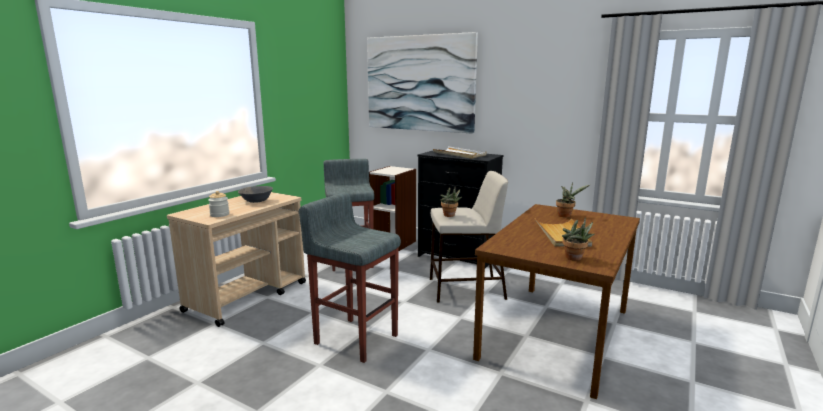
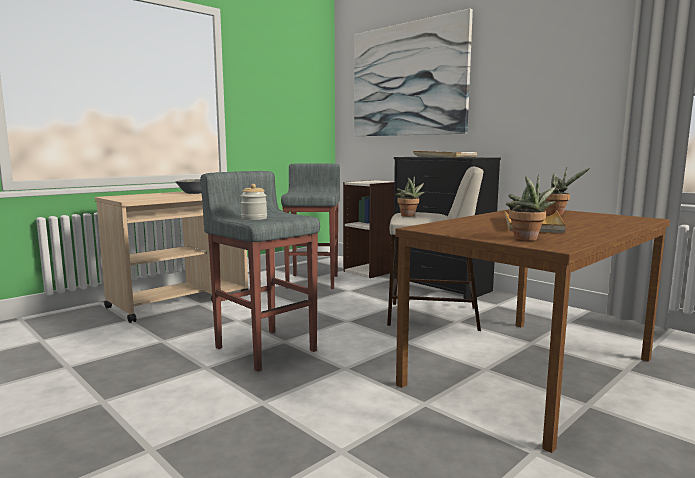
camera: 15 degrees right, 5 degrees down
jar [208,191,229,217] -> jar moved to [240,184,267,220]

